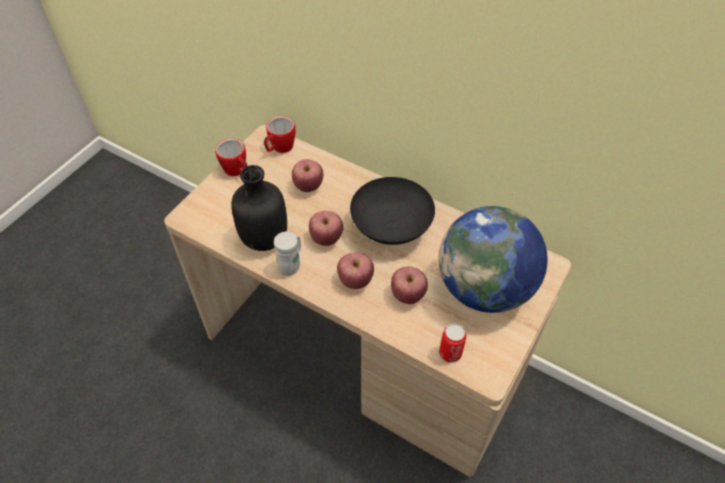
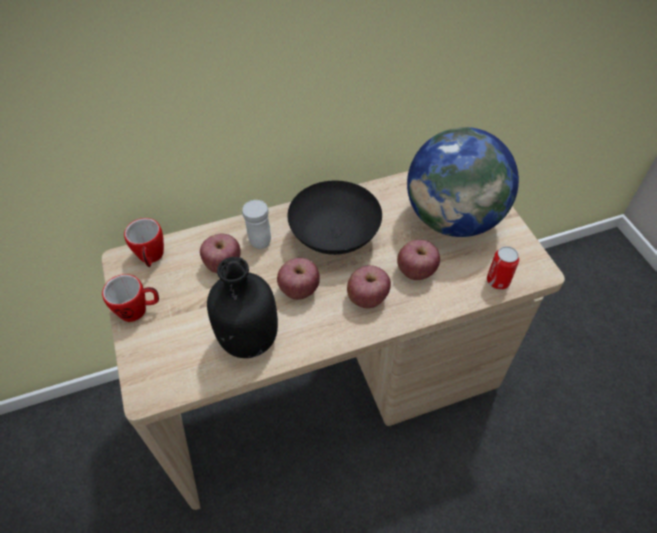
camera: 50 degrees left, 0 degrees up
white mug [274,232,301,276] -> white mug moved to [242,200,271,249]

